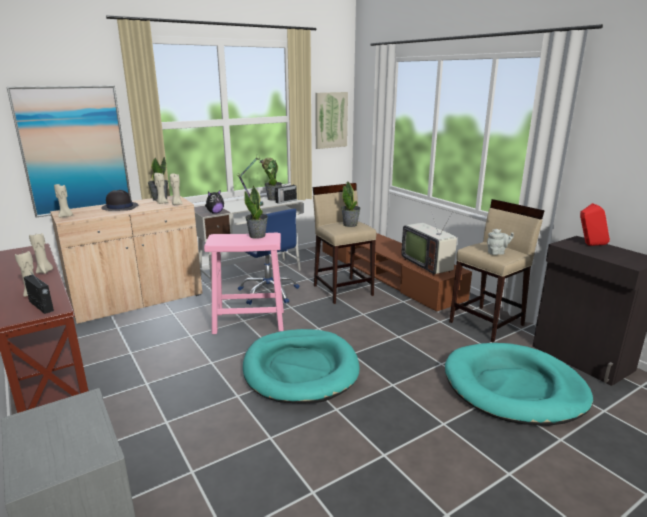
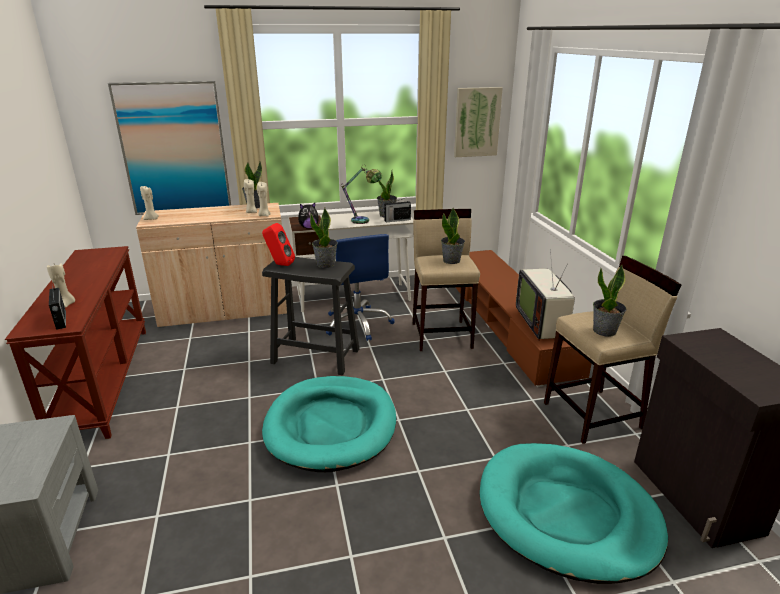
camera: 20 degrees right, 5 degrees up
beige candle [29,233,53,274] -> none
black hat [101,190,138,211] -> none
pink stool [204,232,284,334] -> black stool [262,257,359,375]
grey teapot [487,229,514,255] -> potted plant [593,265,626,337]
red speaker [580,203,610,246] -> red speaker moved to [262,223,295,266]

